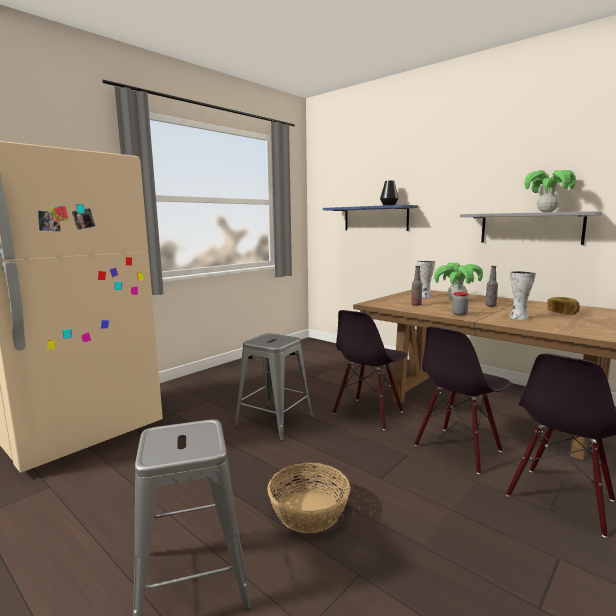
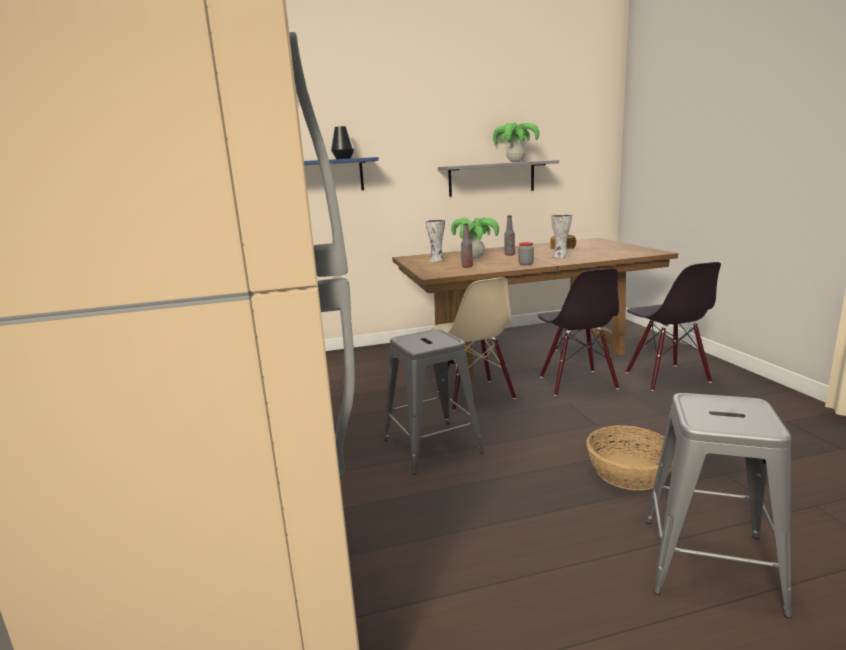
camera: 55 degrees left, 5 degrees up
black chair [332,310,407,430] -> beige chair [432,277,516,411]

